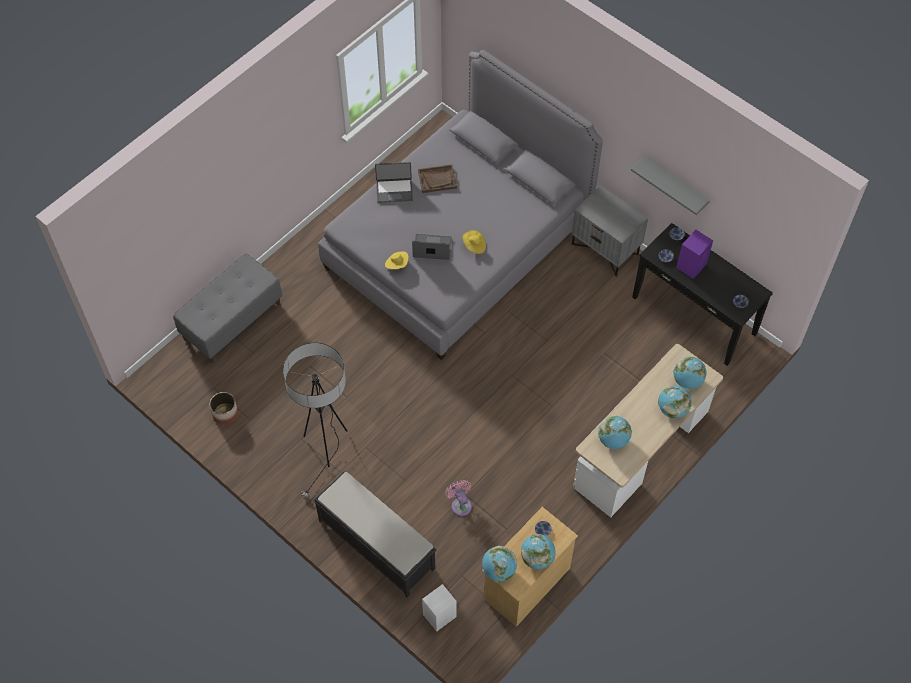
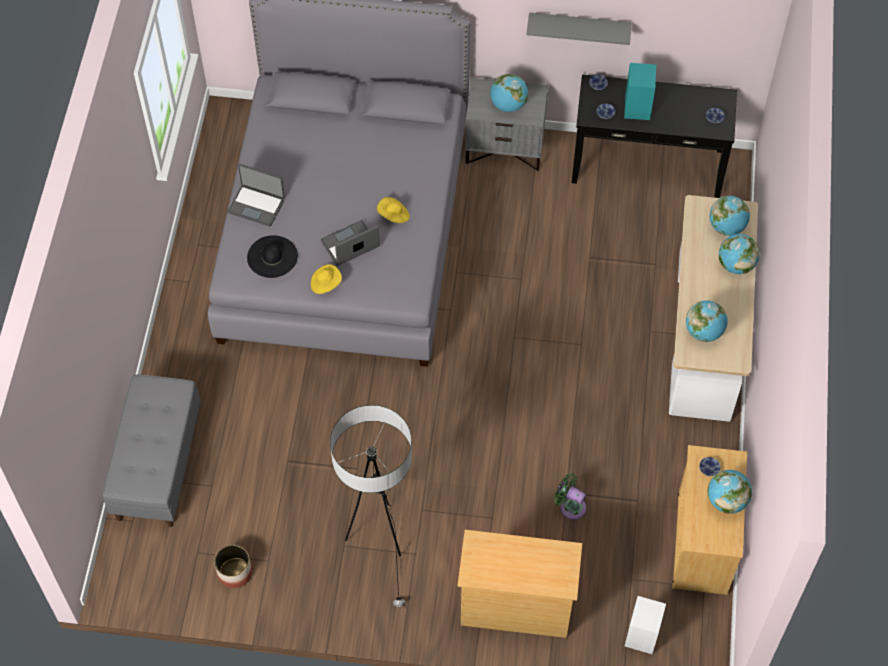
camera: 35 degrees left, 0 degrees up
black bench [313,471,436,598] -> beige dresser [457,530,582,638]
laptop [375,162,413,203] -> laptop turned 60 degrees clockwise [227,164,285,227]
brown tray [418,165,457,193] -> none
pink fan [445,480,472,516] -> green fan [554,473,586,520]
globe [482,546,517,581] -> globe moved to [490,74,528,112]
purple speaker [676,230,713,279] -> turquoise speaker [624,63,656,120]
none -> black hat [247,235,298,278]

